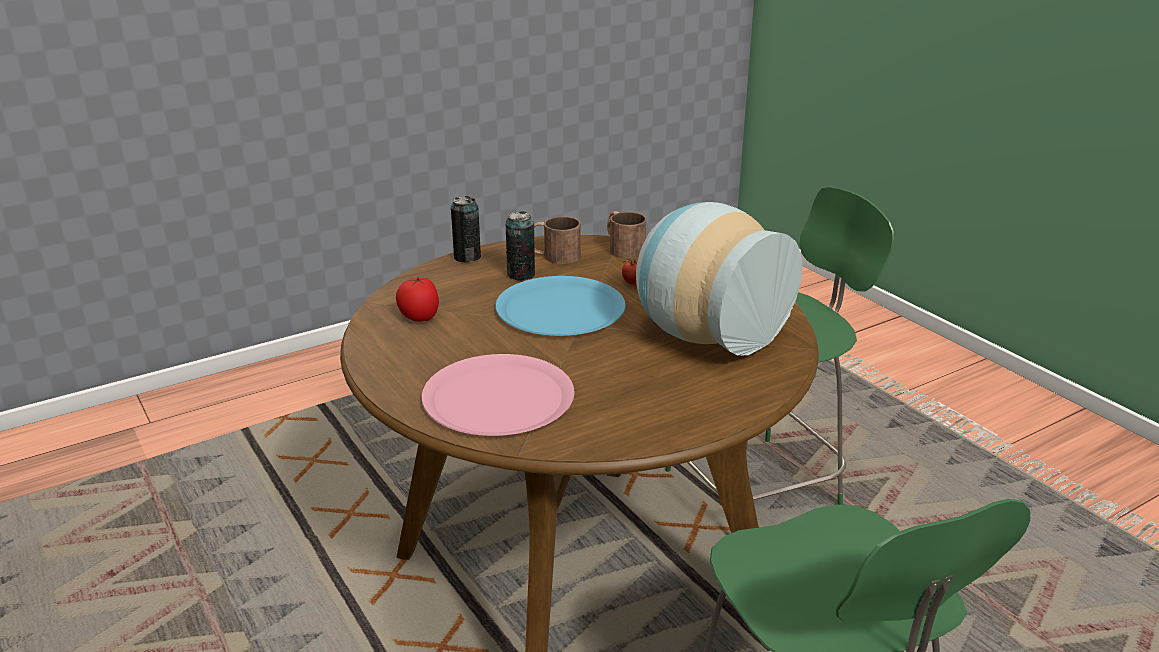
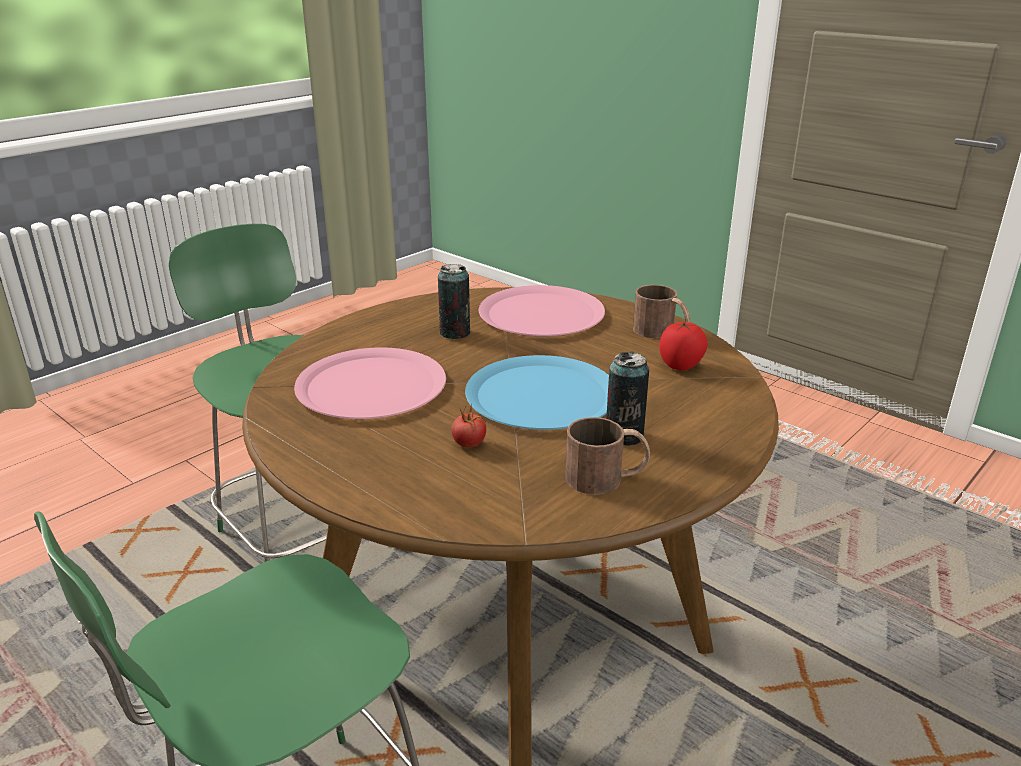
camera: 165 degrees right, 0 degrees up
can [451,196,481,263] -> can moved to [438,264,470,339]
brown mug [607,211,646,259] -> brown mug moved to [633,285,690,338]
vase [636,202,802,356] -> pink plate [294,347,446,419]

